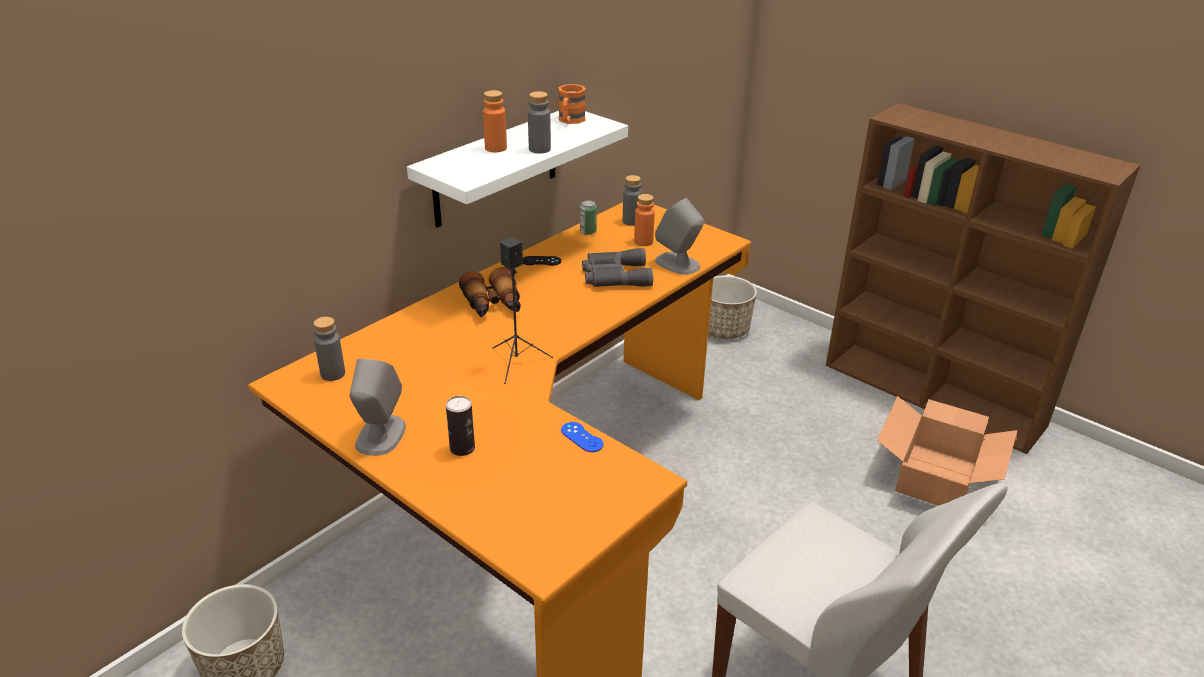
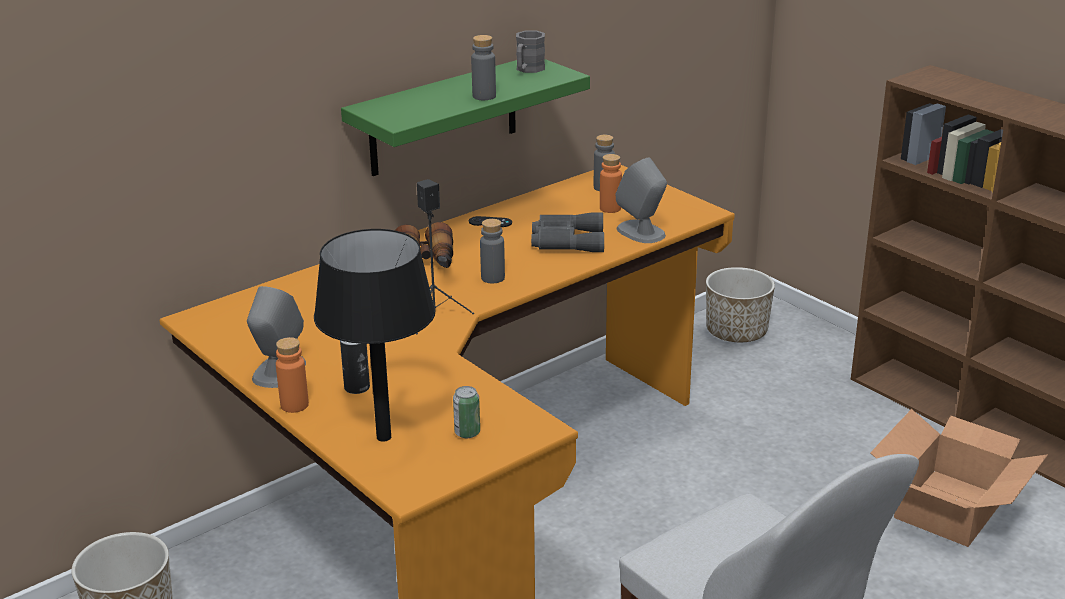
camera: 10 degrees right, 5 degrees down
grey bottle [314,317,345,381] -> grey bottle moved to [480,219,505,283]
white shelf [407,111,628,228] -> green shelf [341,59,590,176]
orange bottle [483,90,507,152] -> orange bottle moved to [276,337,309,413]
orange mug [558,84,586,124] -> grey mug [516,30,545,73]
blue game controller [561,422,603,452] -> none
can [580,200,597,235] -> can moved to [453,386,480,438]
none -> black table lamp [314,229,436,442]

